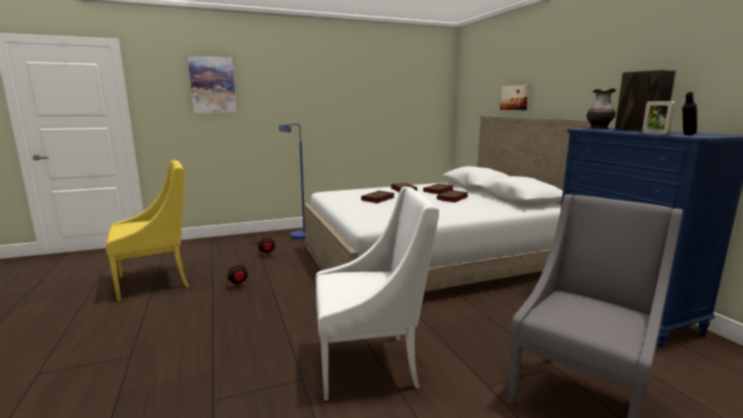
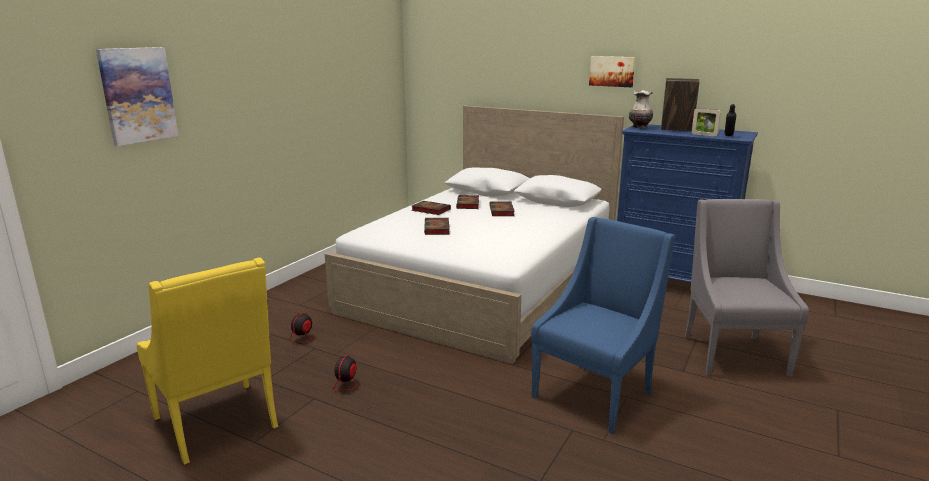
camera: 40 degrees left, 5 degrees up
yellow armchair [106,160,189,301] -> yellow armchair turned 120 degrees clockwise [137,257,278,465]
blue floor lamp [279,124,305,240] -> none
white armchair [316,187,439,401] -> blue armchair [531,217,675,434]
picture [500,85,529,110] -> picture moved to [589,56,635,87]

